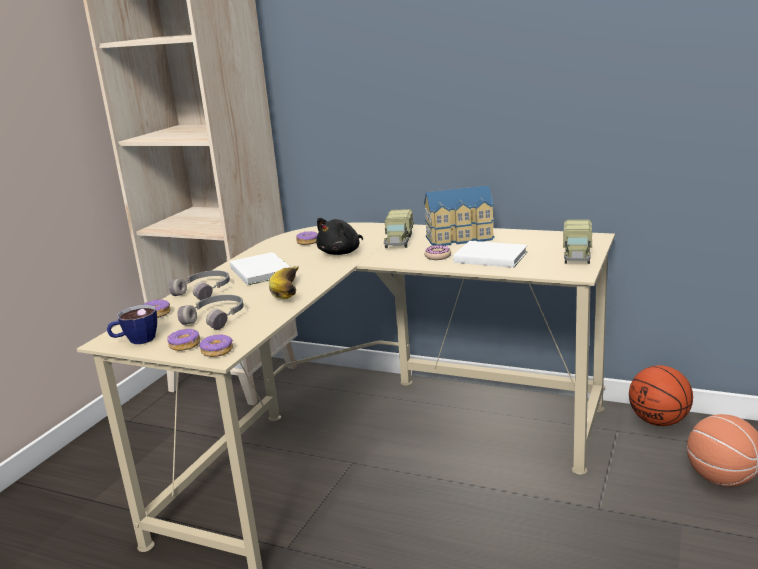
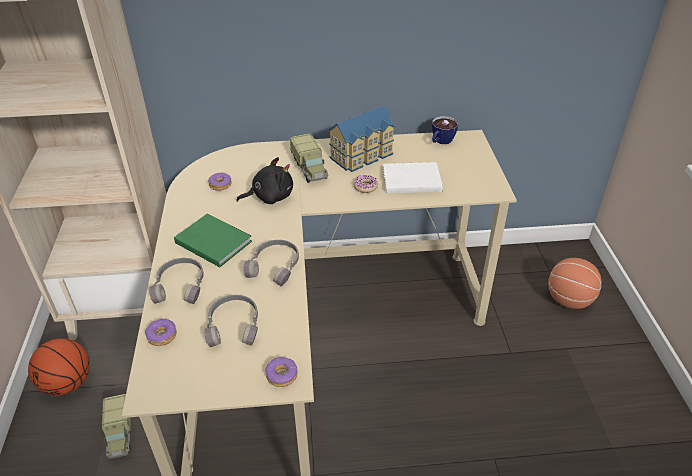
camera: 30 degrees left, 20 degrees up
cup [107,305,157,344] -> cup moved to [432,116,458,144]
donut [167,329,200,351] -> none
white book [230,252,290,285] -> green book [174,214,252,267]
banana [269,266,299,299] -> grey headphones [244,240,299,286]
black plush toy [316,218,363,255] -> black plush toy turned 120 degrees counterclockwise [236,157,293,204]
toy truck [563,219,592,264] -> toy truck moved to [102,394,131,459]
basketball [629,365,693,426] -> basketball moved to [28,338,90,396]

